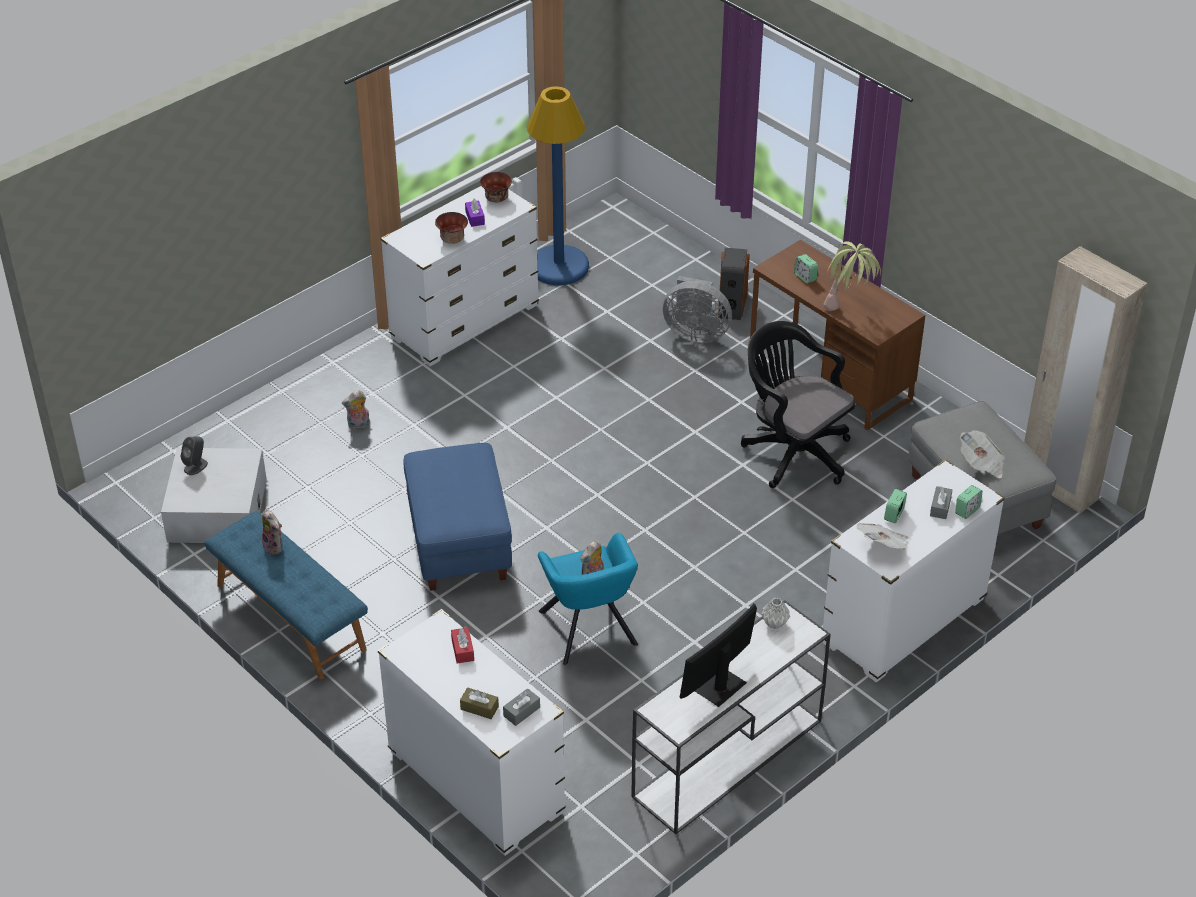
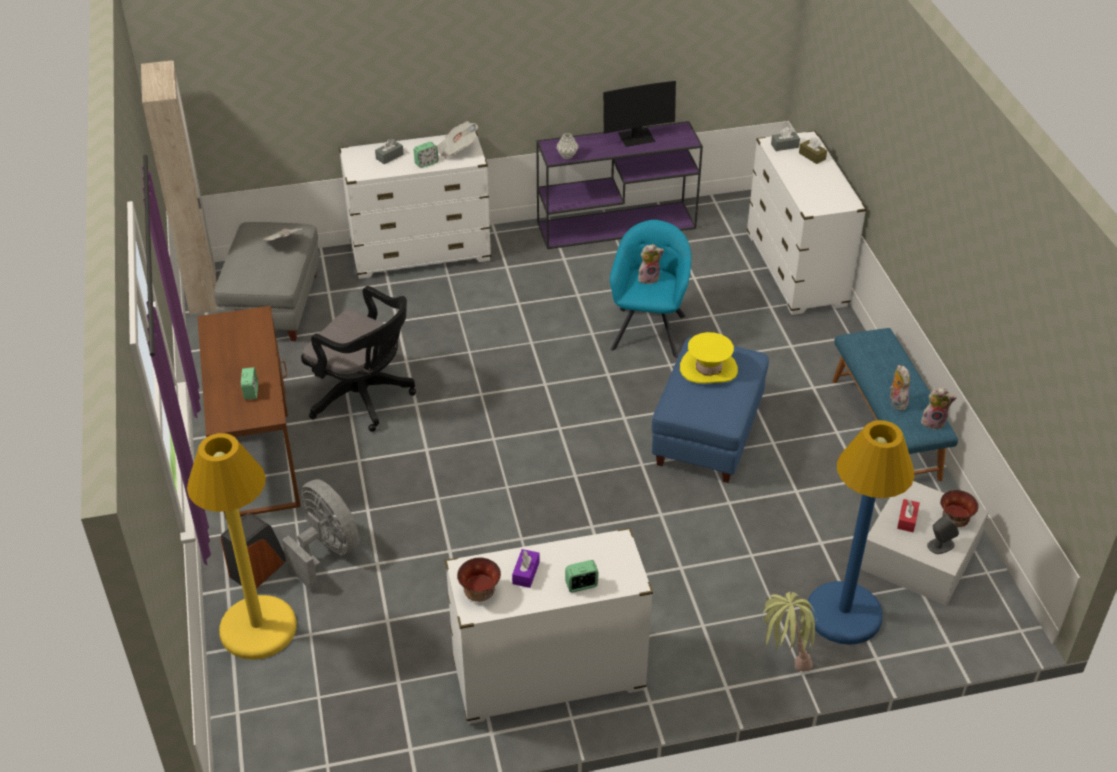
camera: 150 degrees left, 0 degrees up
plush toy [342,390,370,429] -> plush toy moved to [921,387,957,429]
bowl [435,212,468,244] -> bowl moved to [940,490,979,527]
red tissue box [451,627,474,664] -> red tissue box moved to [897,499,920,532]
blue floor lamp [527,86,589,285] -> blue floor lamp moved to [808,420,915,645]
white console table [631,600,831,834] -> purple console table [537,121,703,249]
black office chair [741,321,855,488] -> black office chair turned 45 degrees counterclockwise [301,286,416,432]
potted plant [823,241,881,311] -> potted plant moved to [762,592,817,671]
alarm clock [955,485,983,519] -> alarm clock moved to [565,560,599,592]
none -> yellow floor lamp [187,433,297,660]
none -> yellow hat [680,332,738,384]

